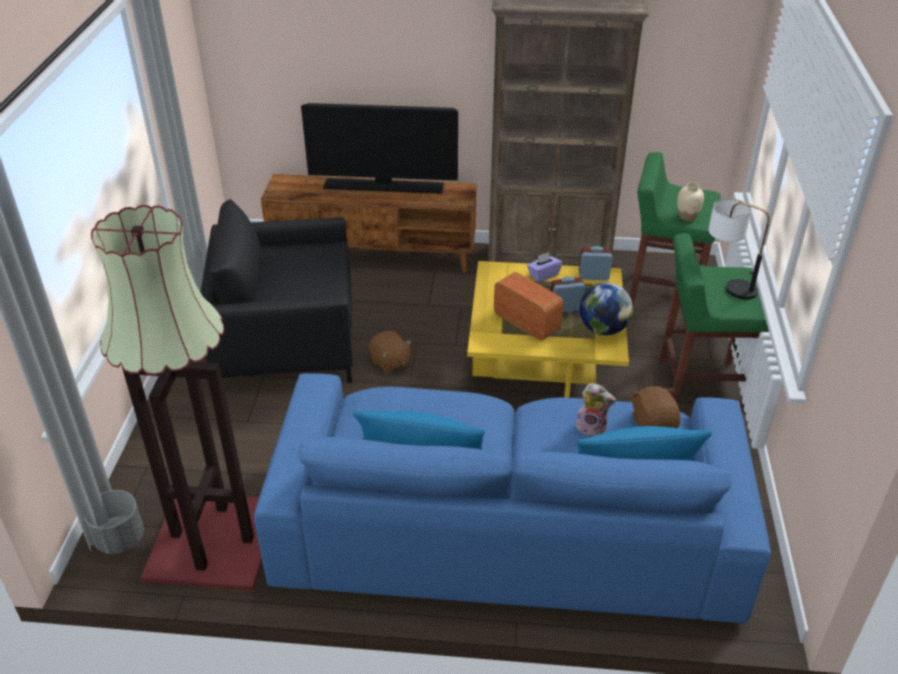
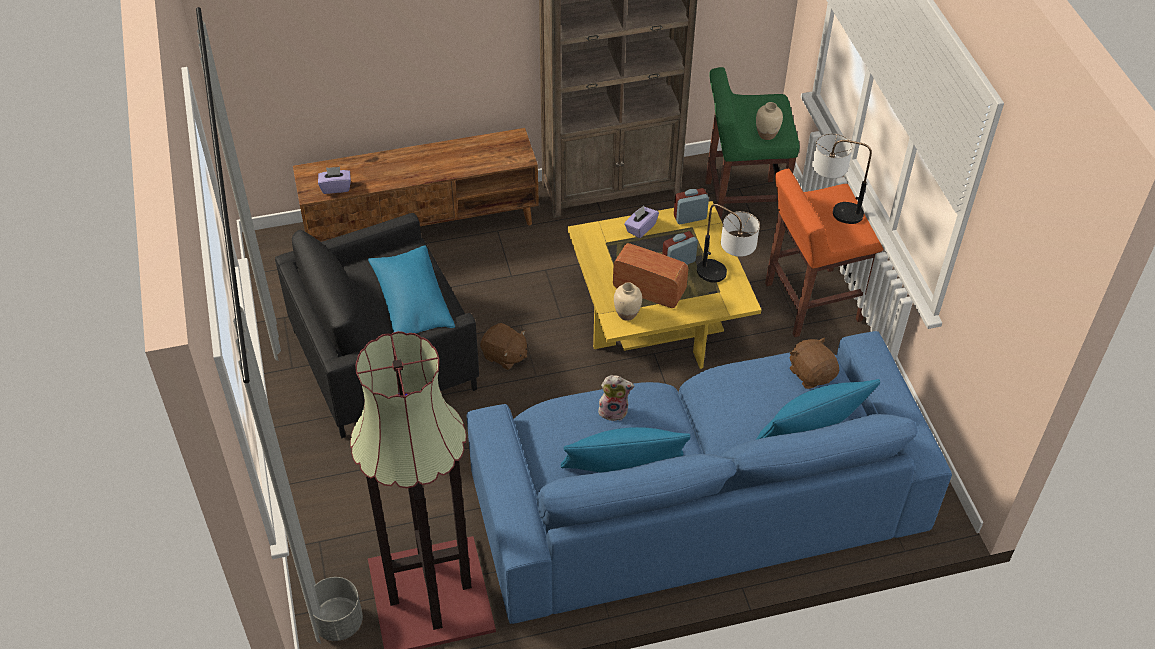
camera: 20 degrees left, 10 degrees up
television [301,103,458,193] -> none
plush toy [576,383,616,437] -> plush toy moved to [598,375,634,421]
globe [580,283,633,335] -> table lamp [697,204,760,283]
green stool [659,233,769,412] -> orange stool [765,168,883,337]
none -> purple tissue box [318,167,351,194]
none -> blue pillow [368,246,455,334]
none -> beige vase [614,282,642,321]

